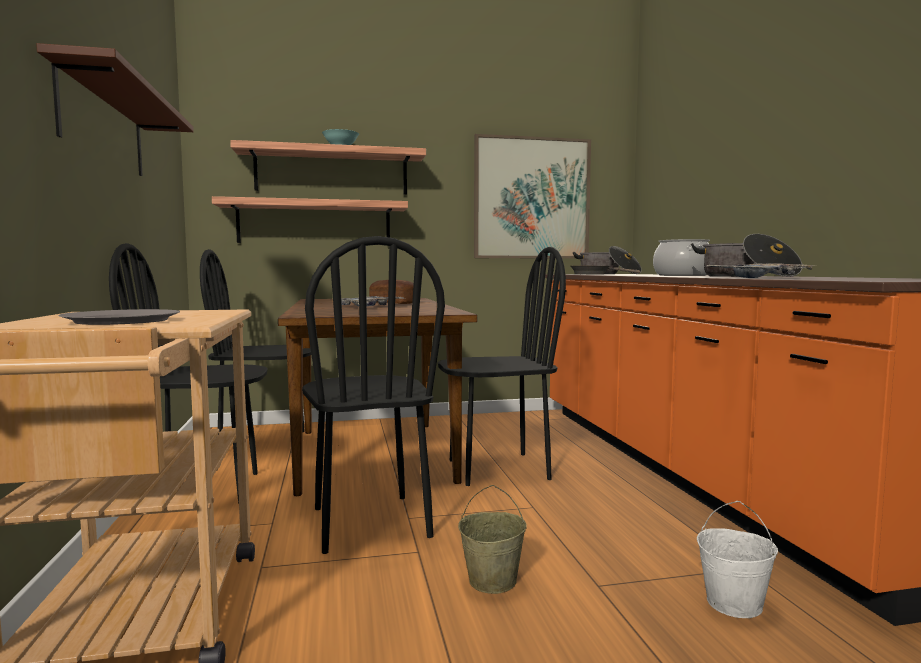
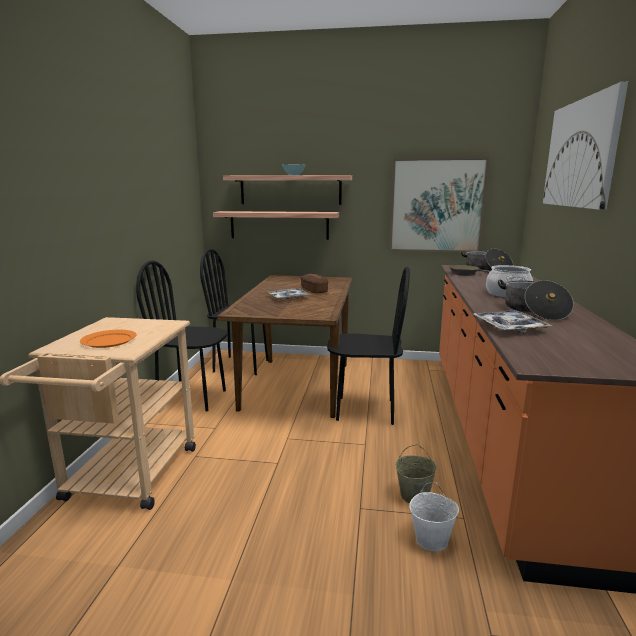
camera: 20 degrees right, 10 degrees up
brown shelf [36,43,194,176] -> none
grey plate [59,309,180,325] -> orange plate [80,330,137,348]
black chair [302,236,445,554] -> none
beige bucket [458,485,527,594] -> beige bucket moved to [396,444,437,504]
none -> picture [543,82,628,210]

